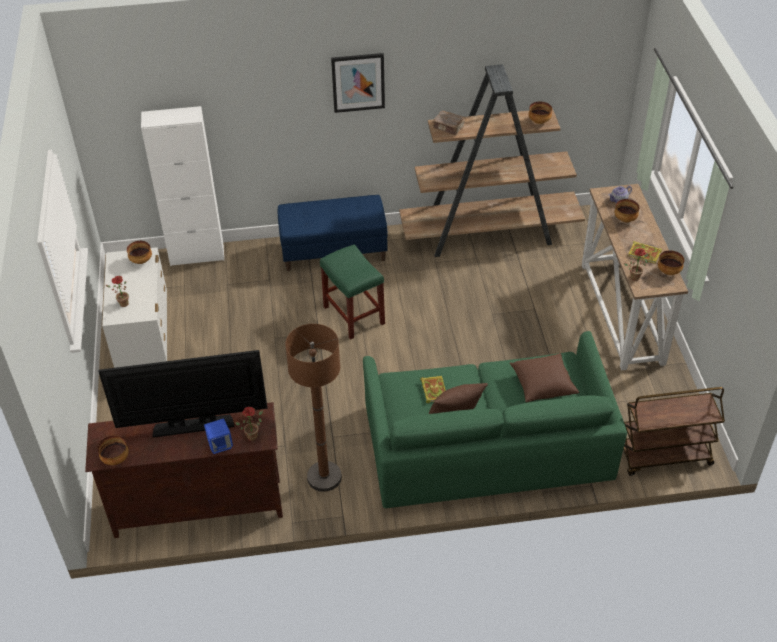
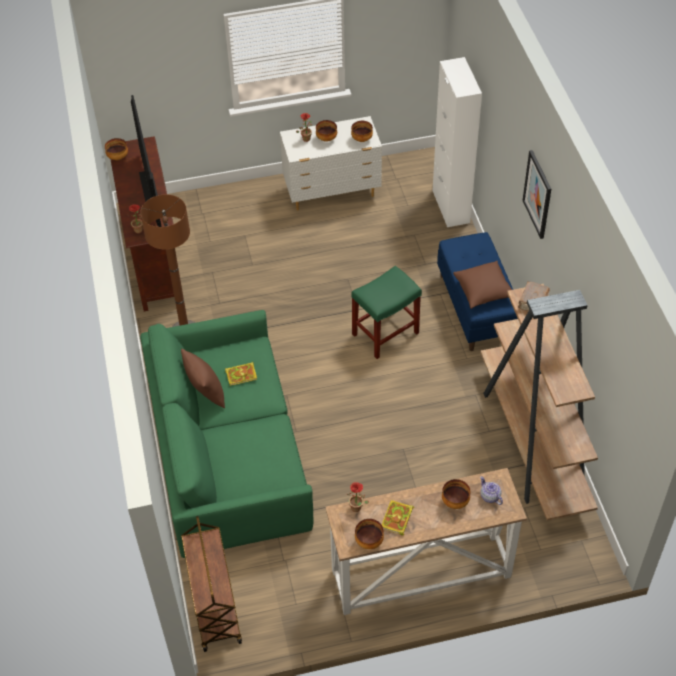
camera: 85 degrees right, 5 degrees up
blue speaker [204,419,233,454] -> none
brown pillow [510,353,579,402] -> brown pillow moved to [453,261,512,309]
bowl [529,102,552,124] -> bowl moved to [316,120,337,142]

